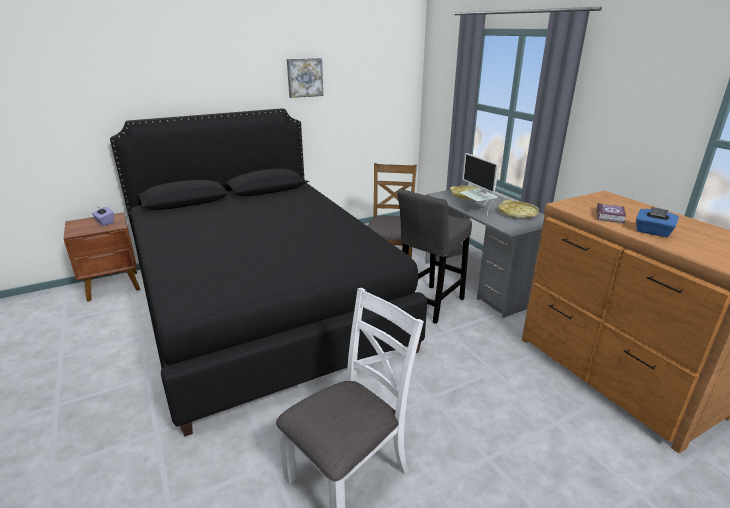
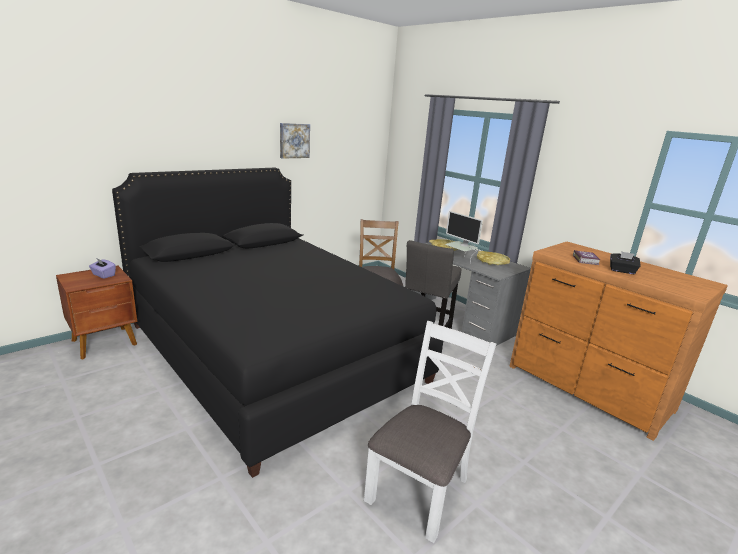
camera: 15 degrees left, 5 degrees down
blue tissue box [636,207,679,237] -> black tissue box [610,252,641,274]

